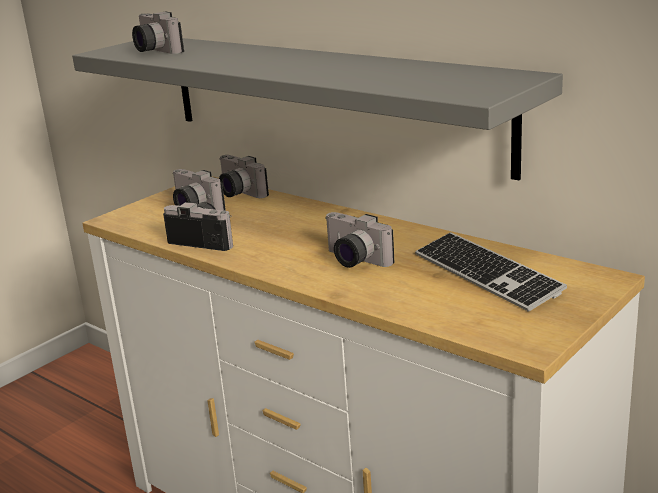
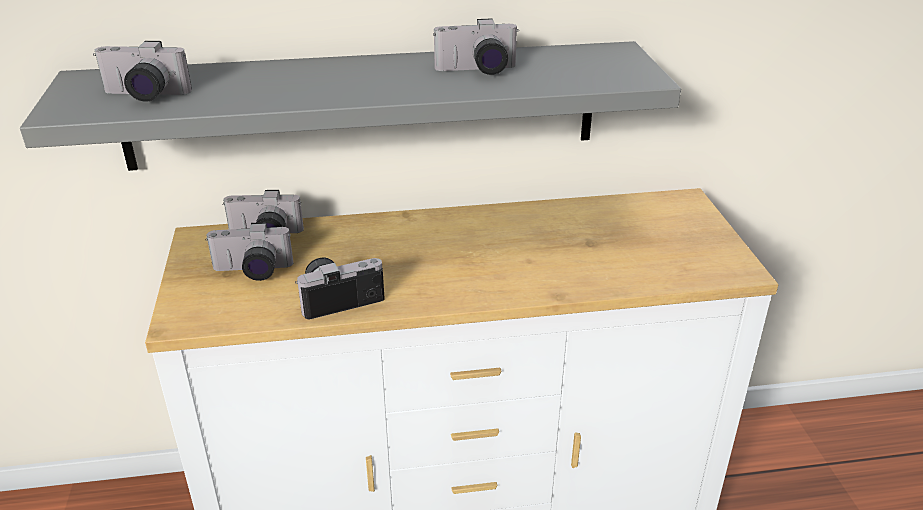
camera: 50 degrees left, 10 degrees up
camera [325,212,394,268] -> camera moved to [433,18,519,75]
keyboard [415,232,567,311] -> none

